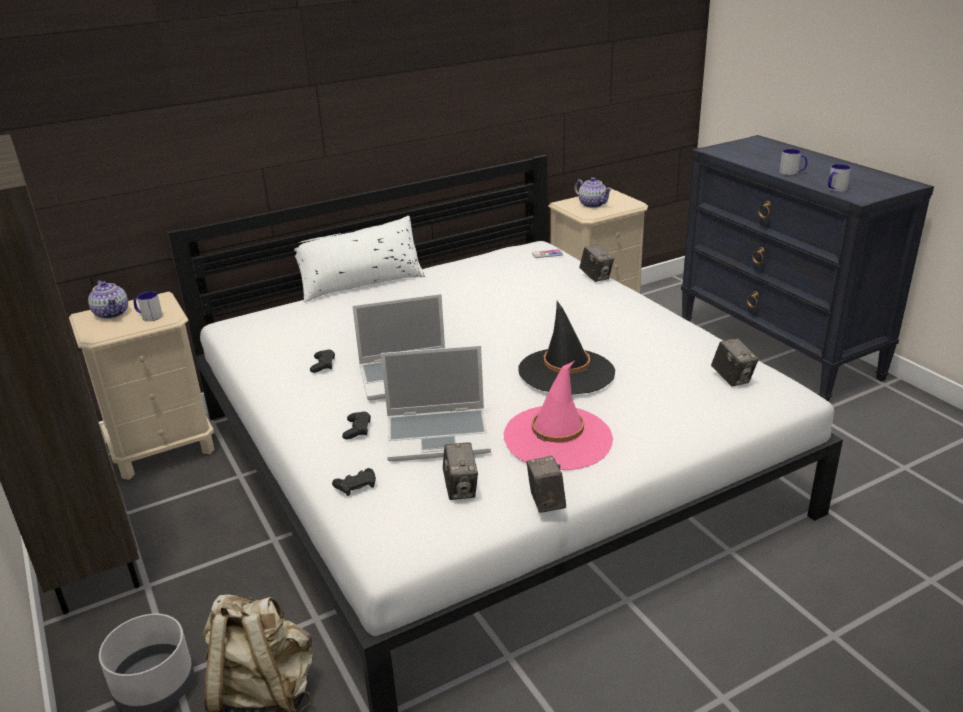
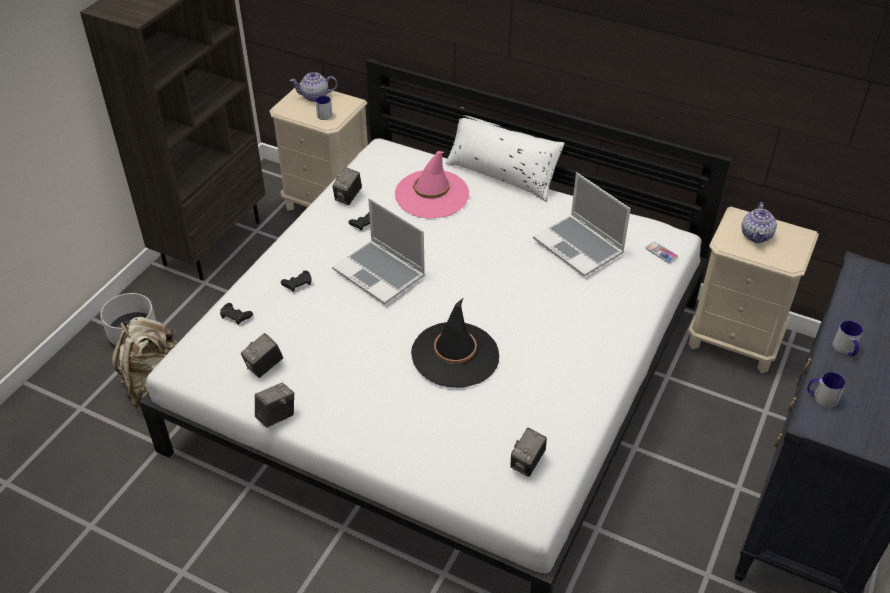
camera: 55 degrees right, 15 degrees up
teapot [88,280,128,319] -> teapot turned 60 degrees clockwise [290,72,337,102]
laptop [381,345,491,462] -> laptop moved to [533,172,631,277]
pink hat [504,361,613,470] -> pink hat moved to [395,151,469,219]
camera [580,244,614,282] -> camera moved to [332,167,362,205]

